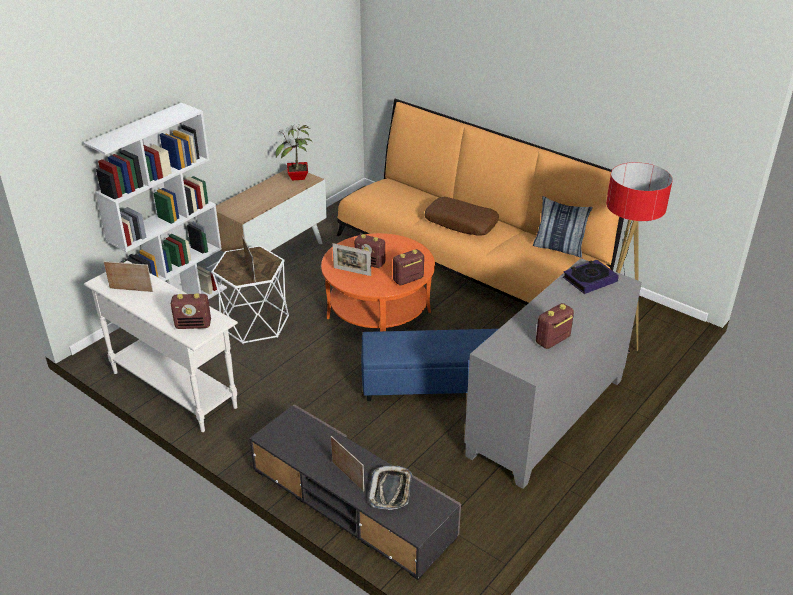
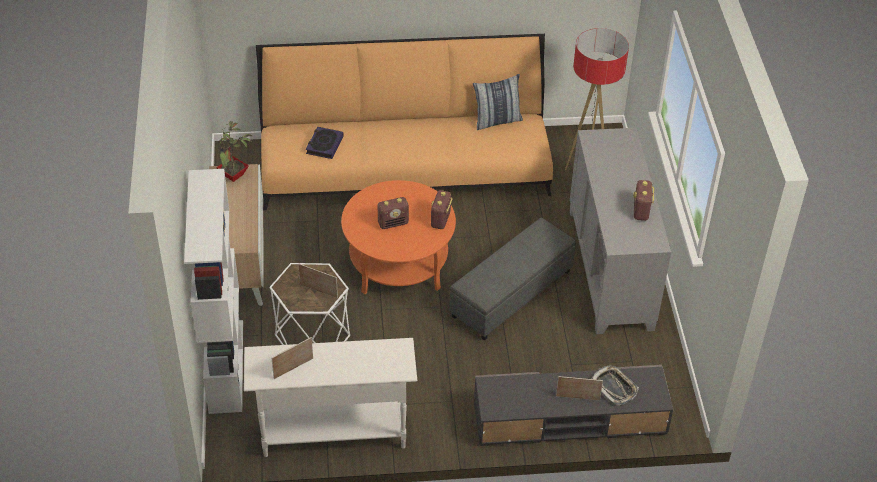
camera: 45 degrees left, 10 degrees up
radio [171,293,211,329] -> none
picture frame [333,243,371,276] -> none
blue ottoman [361,329,498,401] -> grey ottoman [449,218,576,341]
brown pillow [424,197,499,236] -> none
book [563,260,619,294] -> book moved to [306,127,344,159]

